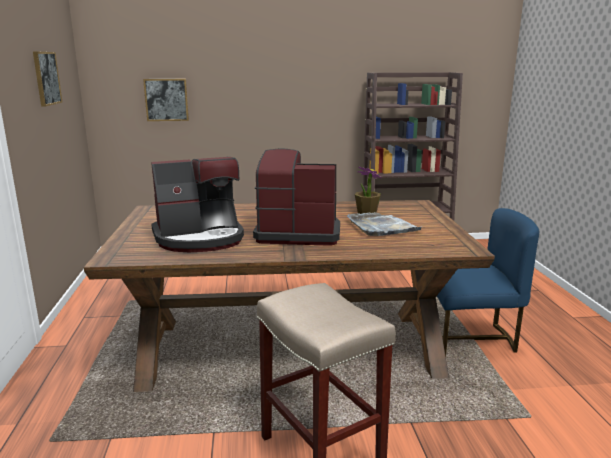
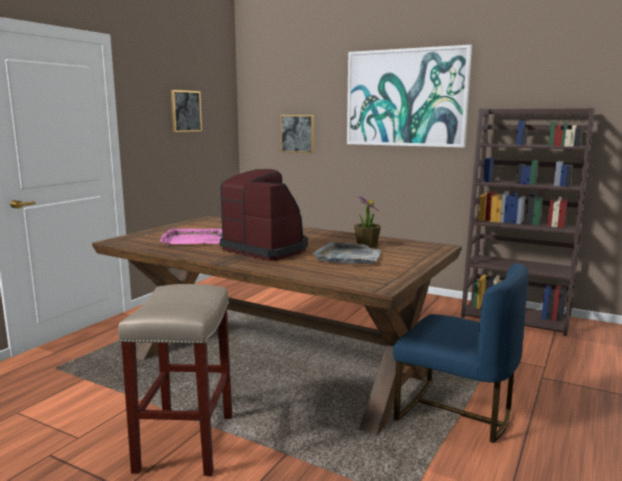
camera: 35 degrees right, 5 degrees down
coffee machine [151,157,244,252] -> pink tray [160,228,222,244]
none -> picture [347,45,472,148]

